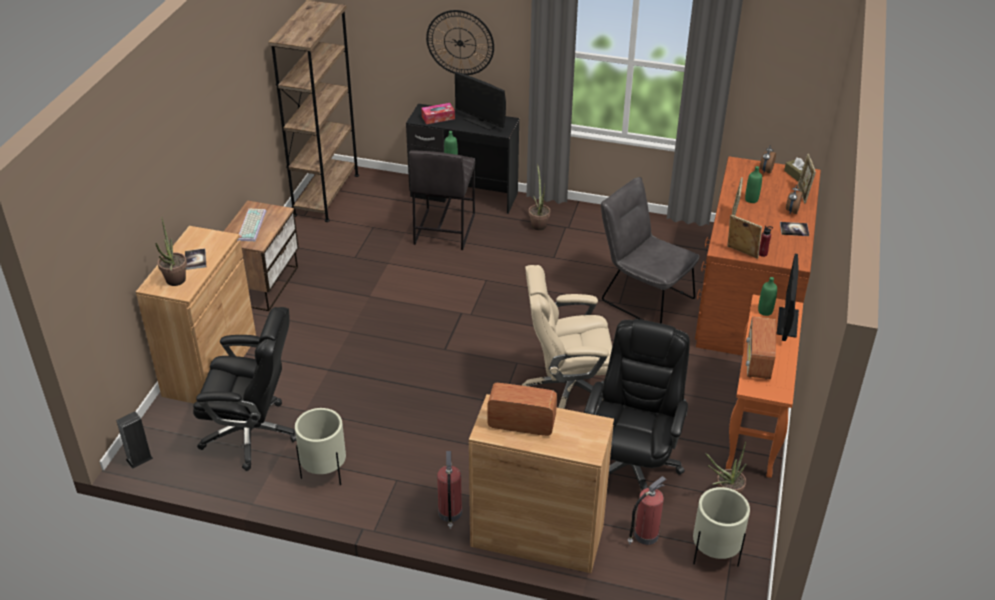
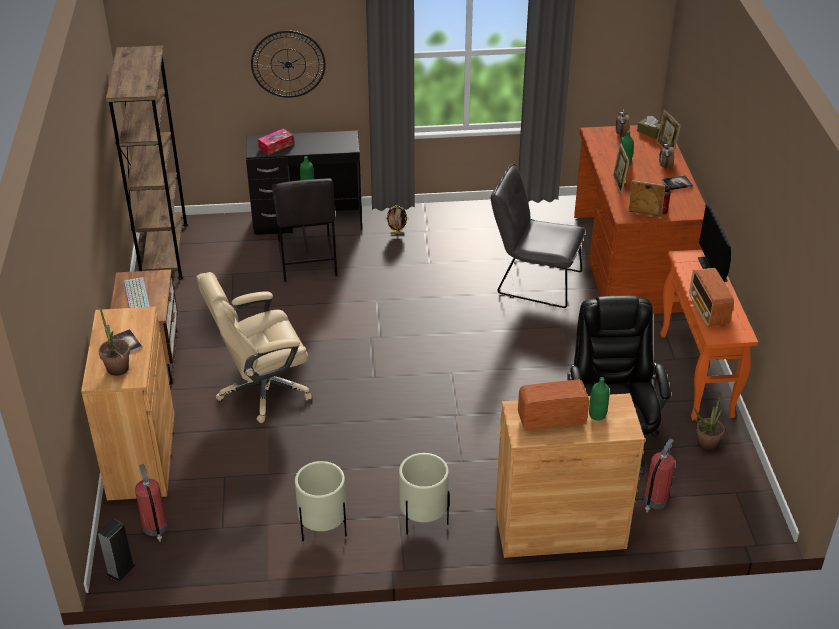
camera: 20 degrees left, 0 degrees up
black office chair [193,307,297,471] -> none
fire extinguisher [437,451,462,529] -> fire extinguisher moved to [135,464,167,542]
monitor [455,72,506,130] -> none
beige office chair [522,265,612,409] -> beige office chair moved to [196,272,312,423]
potted plant [529,164,550,230] -> picture frame [385,205,408,234]
beige planter [693,487,750,566] -> beige planter moved to [399,453,449,534]
green bottle [758,277,777,316] -> green bottle moved to [589,377,609,421]

